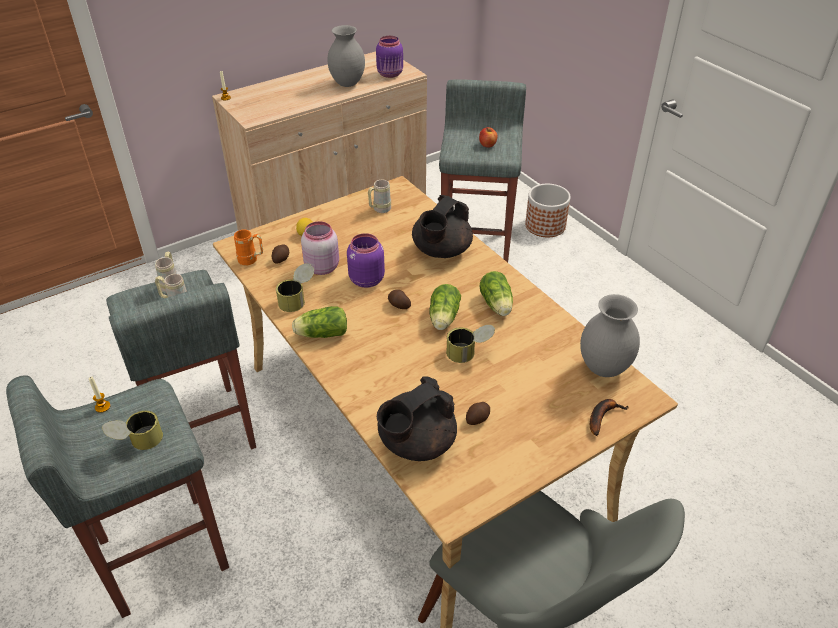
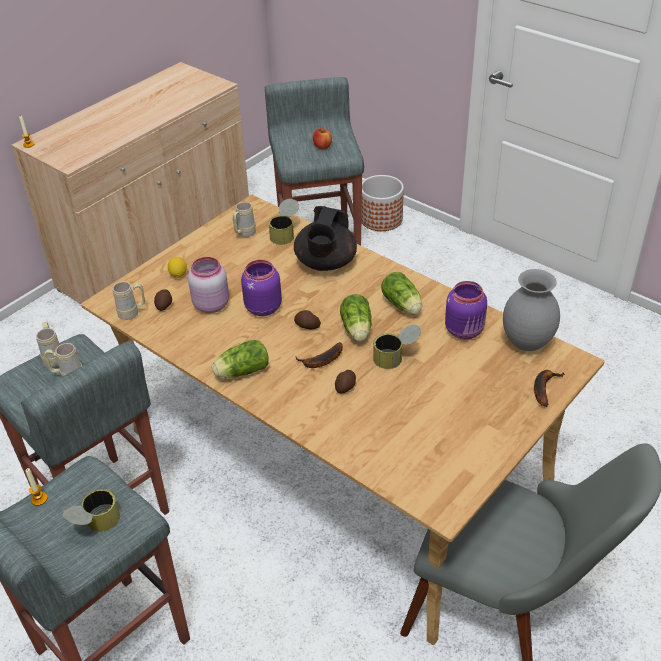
camera: 15 degrees left, 0 degrees up
orange mug [234,230,263,266] -> beige mug [113,282,145,320]
can [276,263,314,312] -> can moved to [268,199,299,245]
grey vase [327,25,365,87] -> none
purple jar [376,36,403,78] -> purple jar moved to [445,281,487,339]
black teapot [377,376,457,461] -> none
potato [466,402,490,425] -> potato moved to [335,370,356,393]
none -> banana [295,342,343,368]

